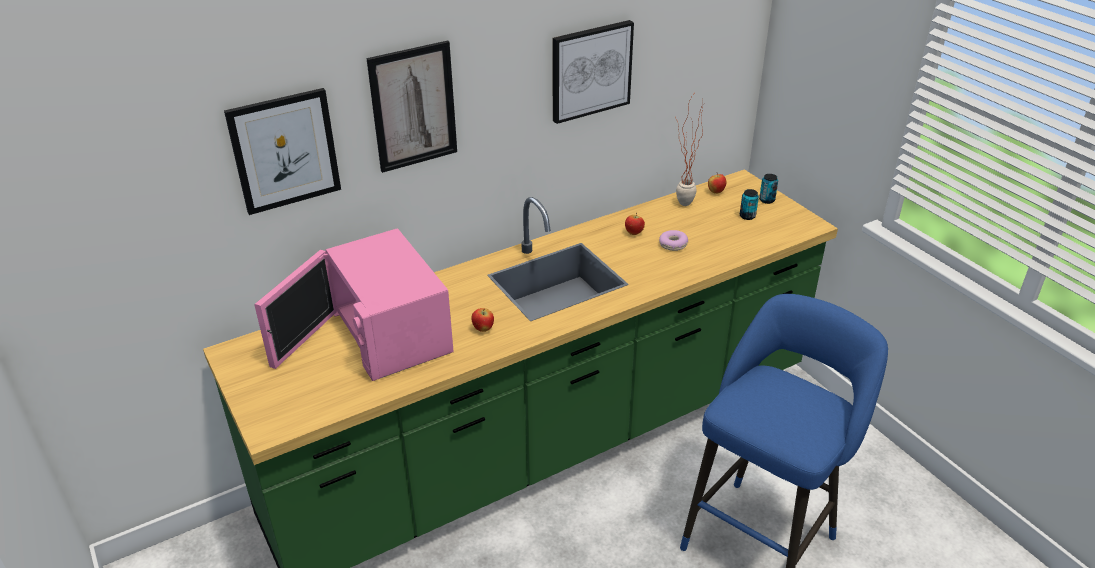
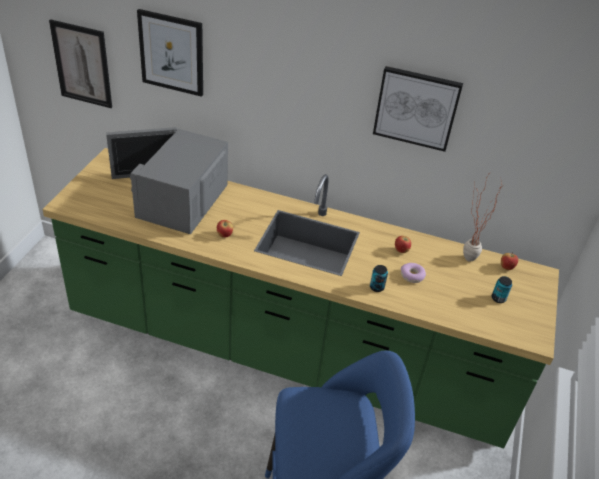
camera: 45 degrees right, 5 degrees up
pink microwave [254,228,454,381] -> grey microwave [106,127,228,234]
picture [366,40,457,173] -> picture moved to [49,19,112,108]
can [759,174,778,204] -> can moved to [370,265,388,292]

